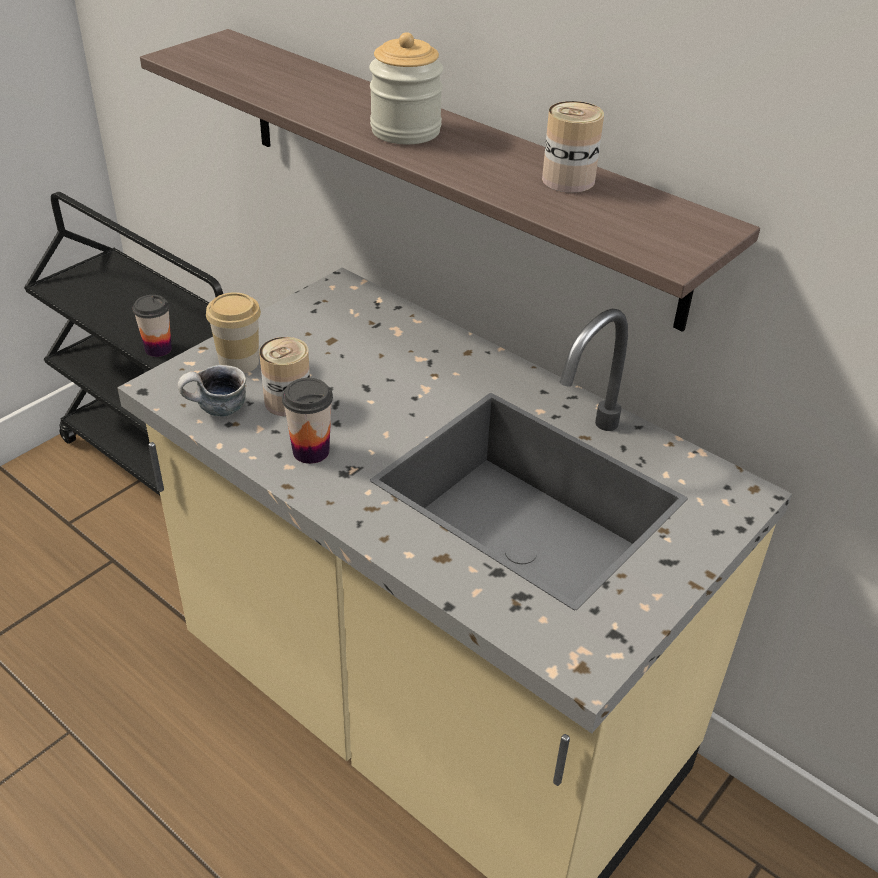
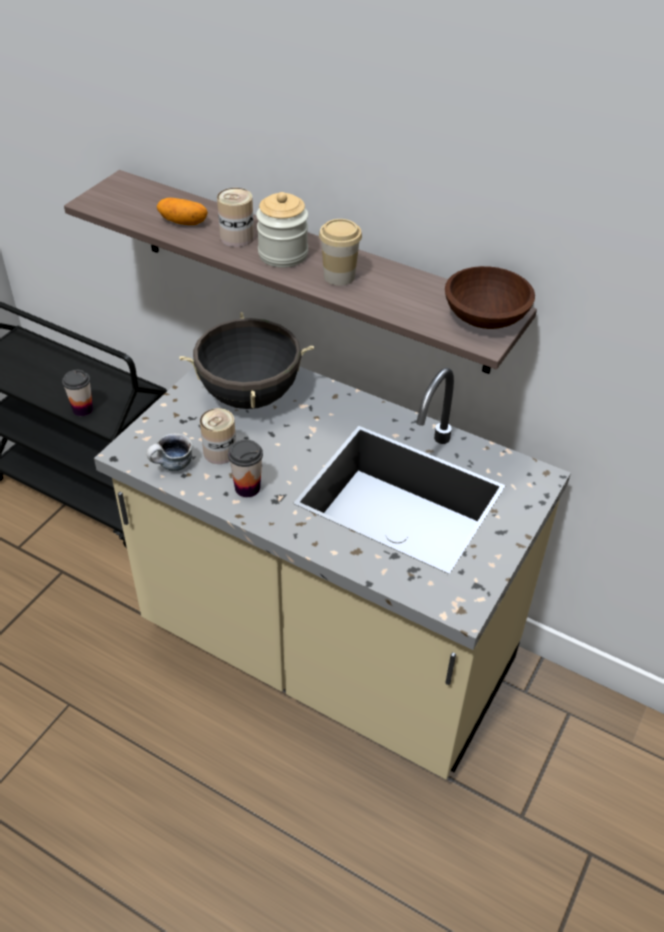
camera: 10 degrees left, 5 degrees up
cup [206,292,261,373] -> cup moved to [319,219,362,286]
can [542,101,604,193] -> can moved to [217,188,254,247]
none -> potato [157,198,208,225]
none -> black cooking pot [179,312,314,409]
none -> brown bowl [445,266,535,329]

